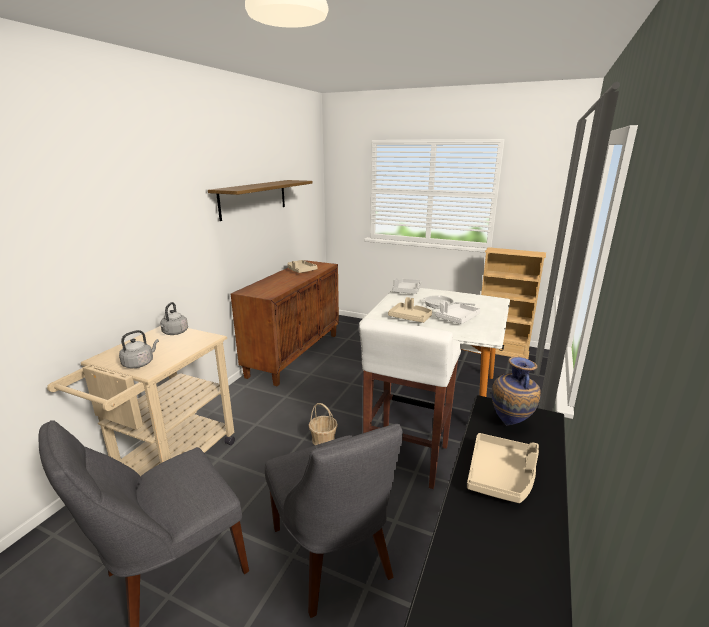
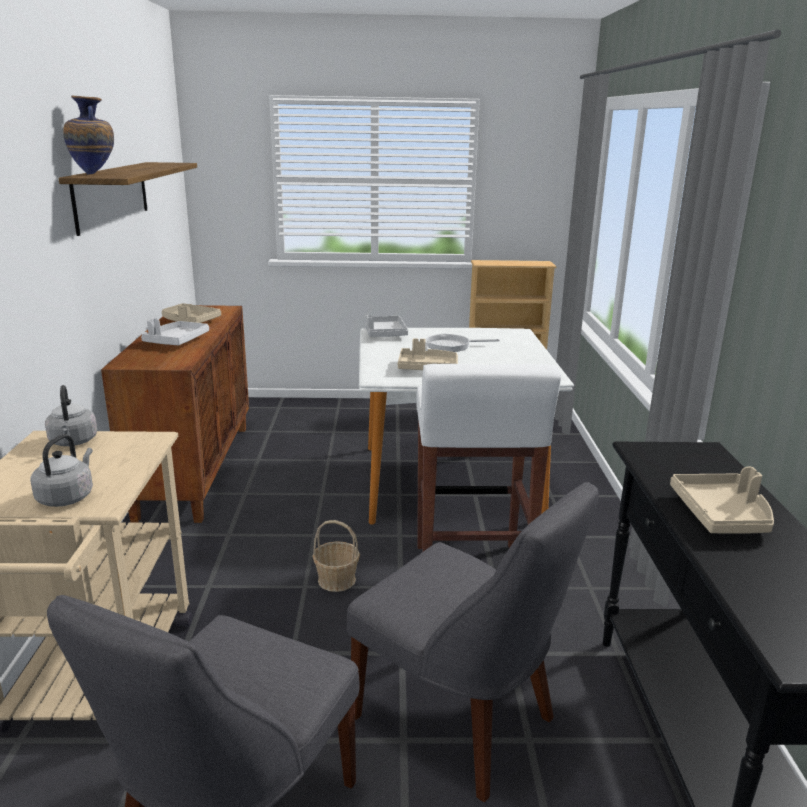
camera: 25 degrees left, 0 degrees up
white tray [436,301,480,324] -> white tray moved to [141,318,209,345]
vase [492,356,541,425] -> vase moved to [63,95,114,175]

